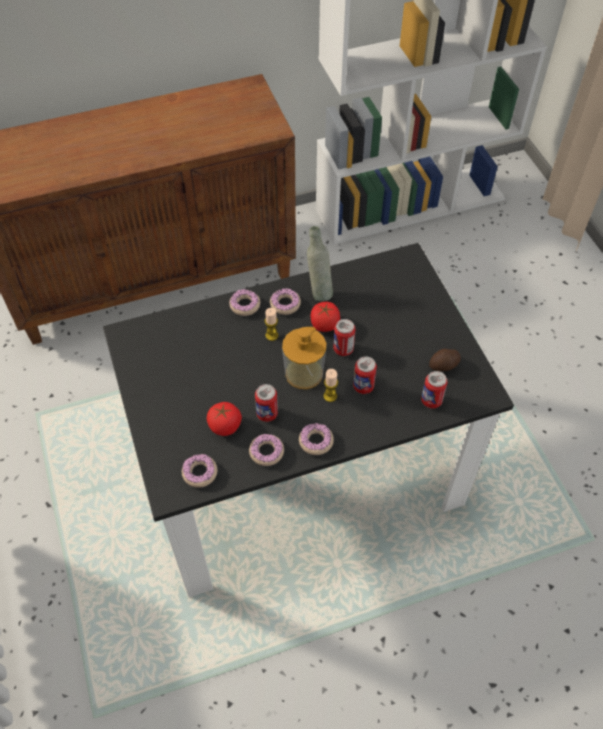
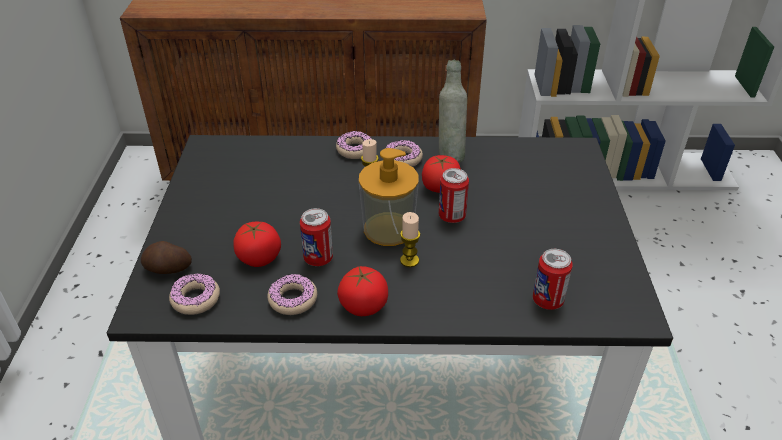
camera: 20 degrees right, 15 degrees down
donut [299,423,334,455] -> tomato [337,266,388,316]
can [353,356,377,394] -> none
potato [429,349,461,371] -> potato moved to [141,241,192,274]

